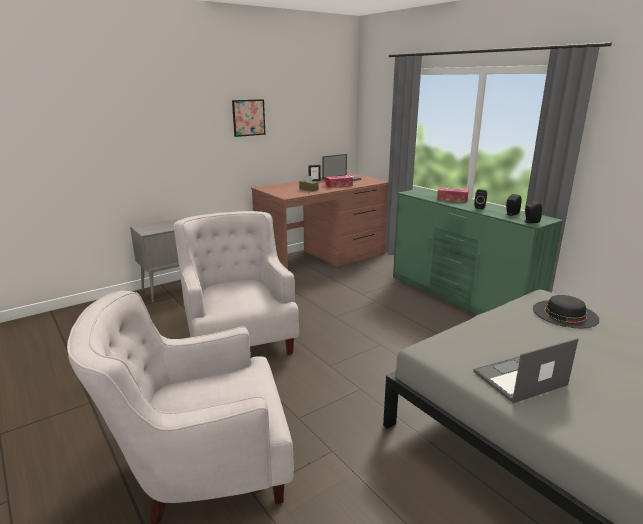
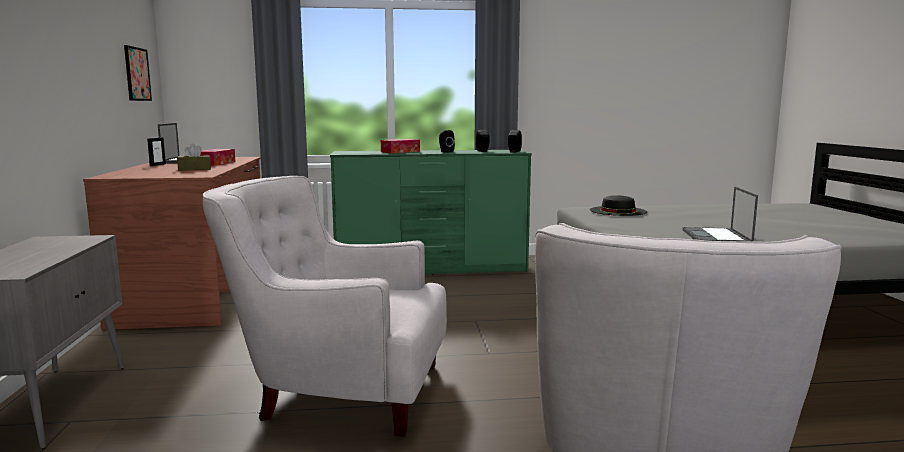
camera: 60 degrees left, 10 degrees down
picture [232,99,266,137] -> picture moved to [124,45,152,101]

